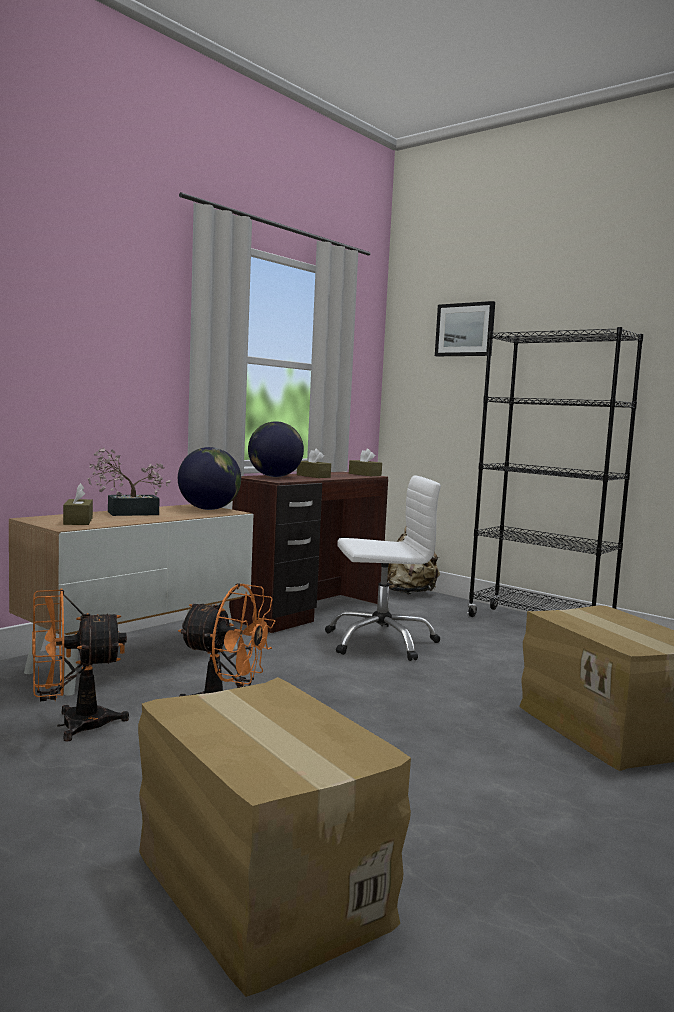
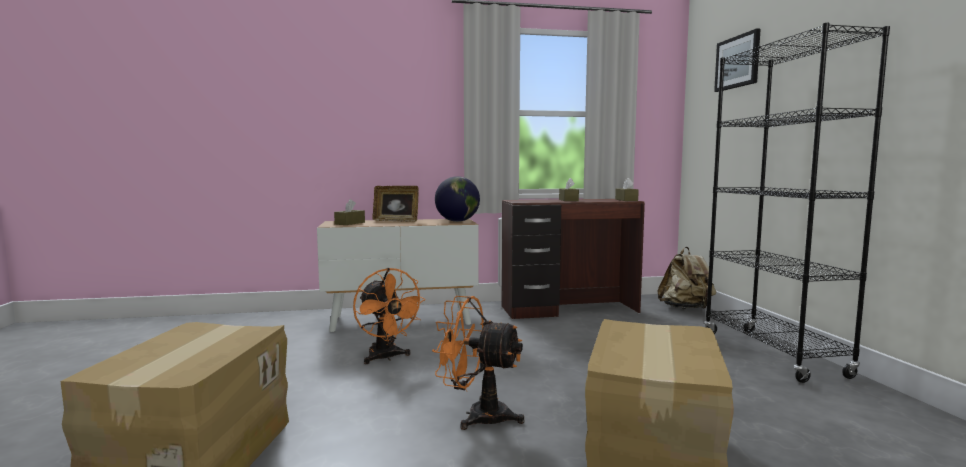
camera: 40 degrees right, 0 degrees up
orange fan [32,589,129,742] -> orange fan moved to [432,296,524,430]
potted plant [88,448,171,516] -> picture frame [372,186,419,222]
globe [248,421,304,477] -> none
white office chair [325,476,441,661] -> none

